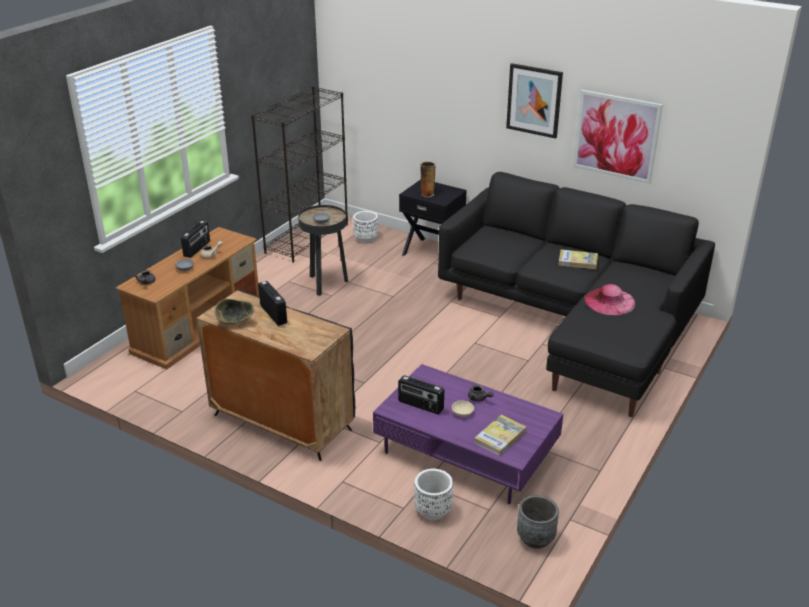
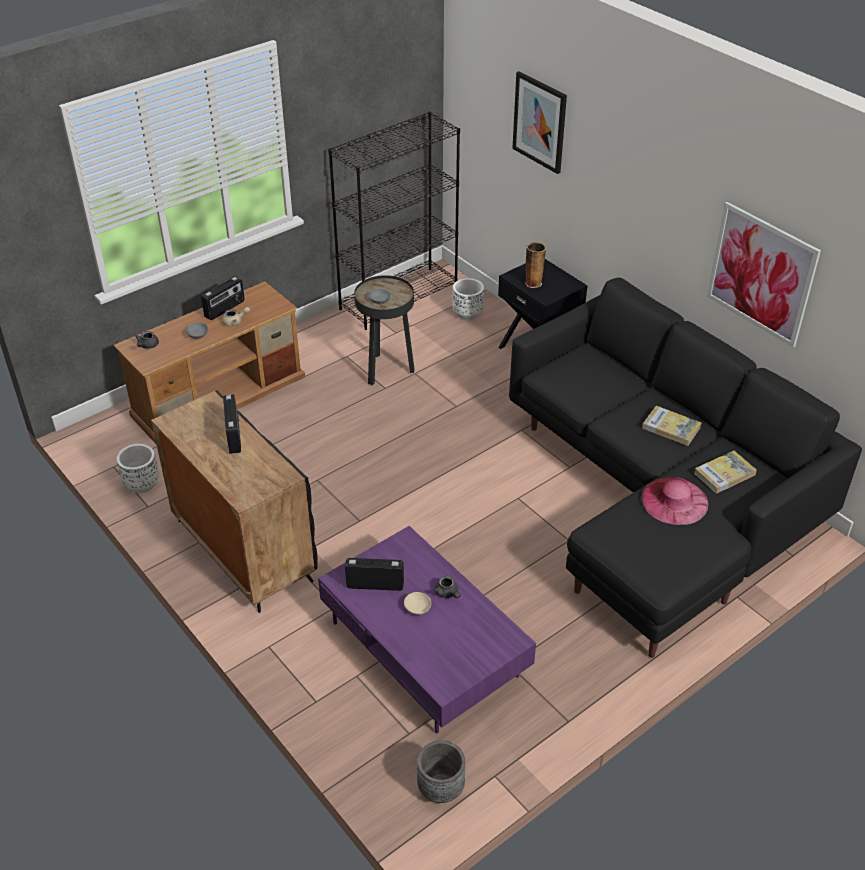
camera: 20 degrees right, 10 degrees up
bowl [214,299,254,325] -> none
radio [398,375,444,415] -> radio turned 135 degrees clockwise [345,558,404,591]
white planter [414,469,453,520] -> white planter moved to [117,444,159,493]
book [474,415,526,456] -> book moved to [694,451,757,494]
picture [506,63,563,139] -> picture moved to [512,71,567,174]

